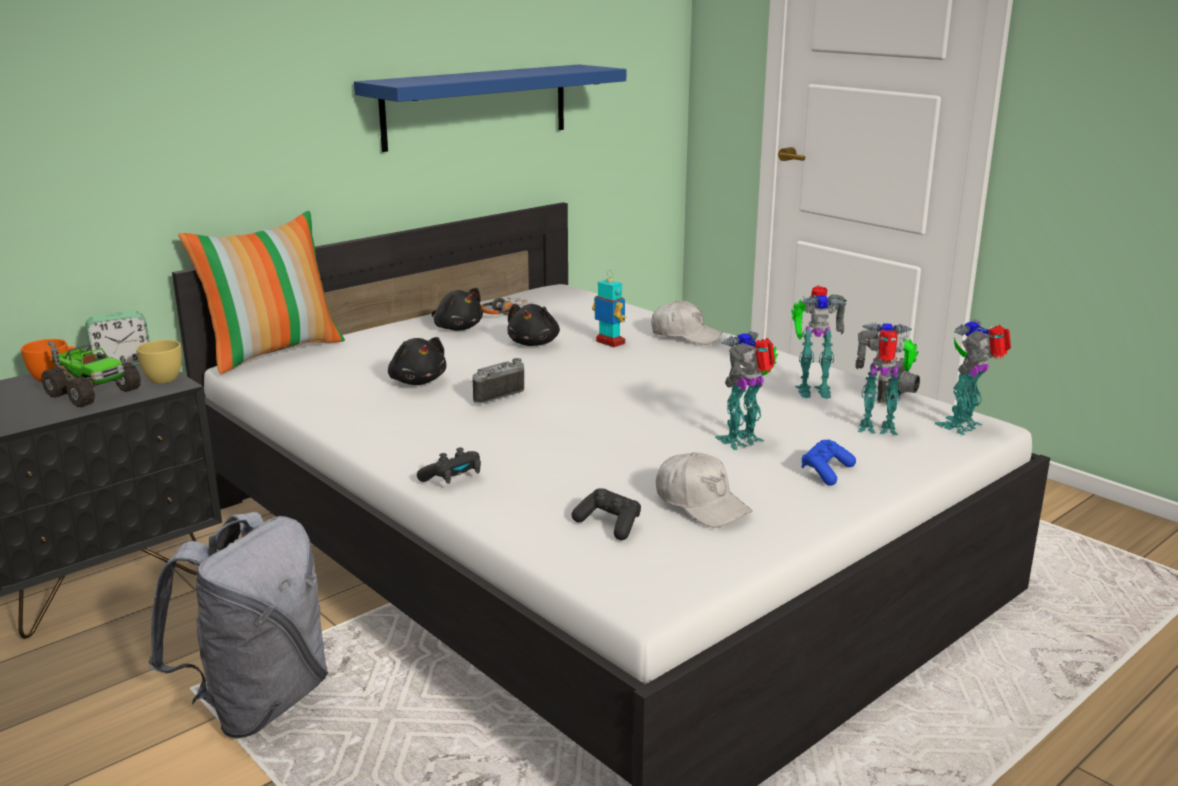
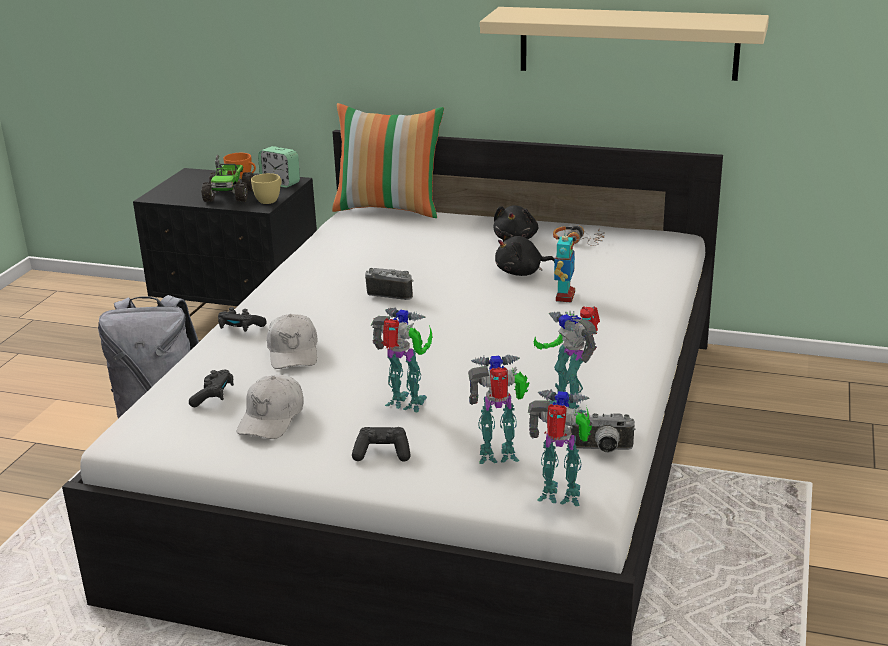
camera: 60 degrees right, 5 degrees up
blue shelf [354,64,626,152] -> beige shelf [480,7,769,81]
black plush toy [388,337,446,385] -> none
white cap [651,301,722,345] -> white cap moved to [267,314,318,369]
blue game controller [801,439,856,486] -> black game controller [352,427,410,462]
toy robot [855,322,918,435] -> toy robot turned 75 degrees counterclockwise [468,355,529,464]

